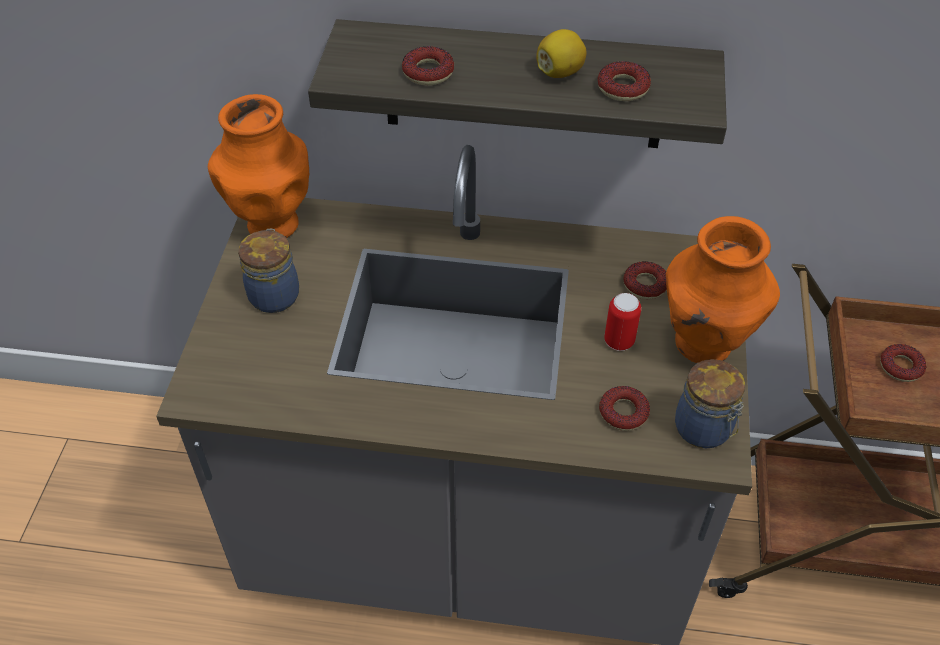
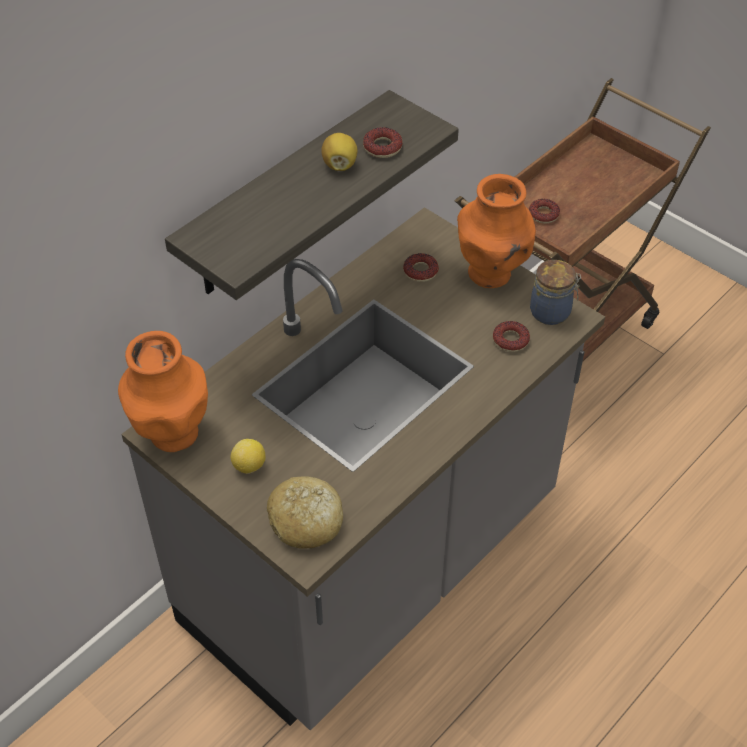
camera: 55 degrees left, 0 degrees up
jar [238,229,299,313] -> lemon [231,439,266,474]
donut [402,46,454,85] -> none
can [604,293,641,351] -> none
none -> bread [267,477,343,549]

